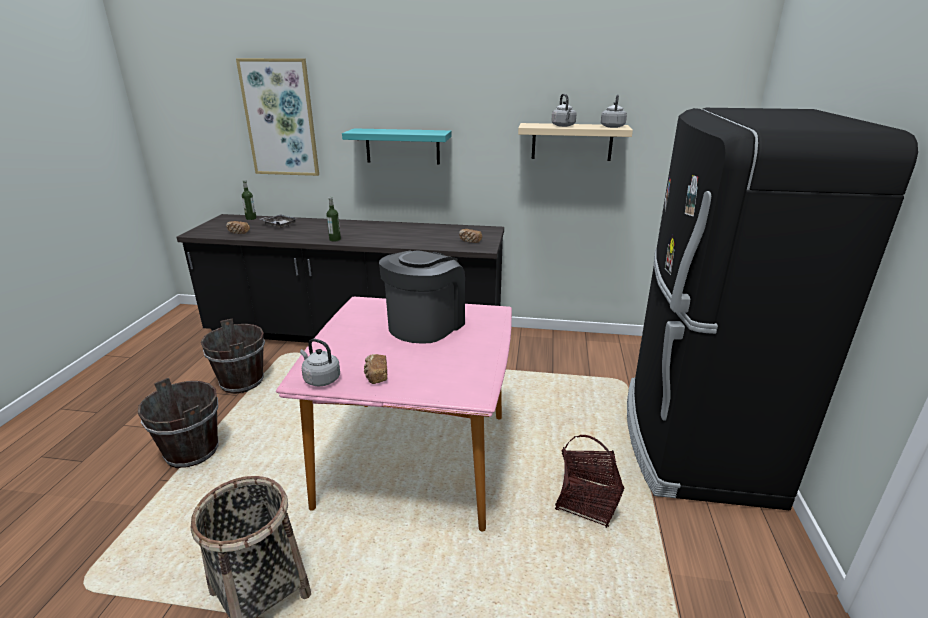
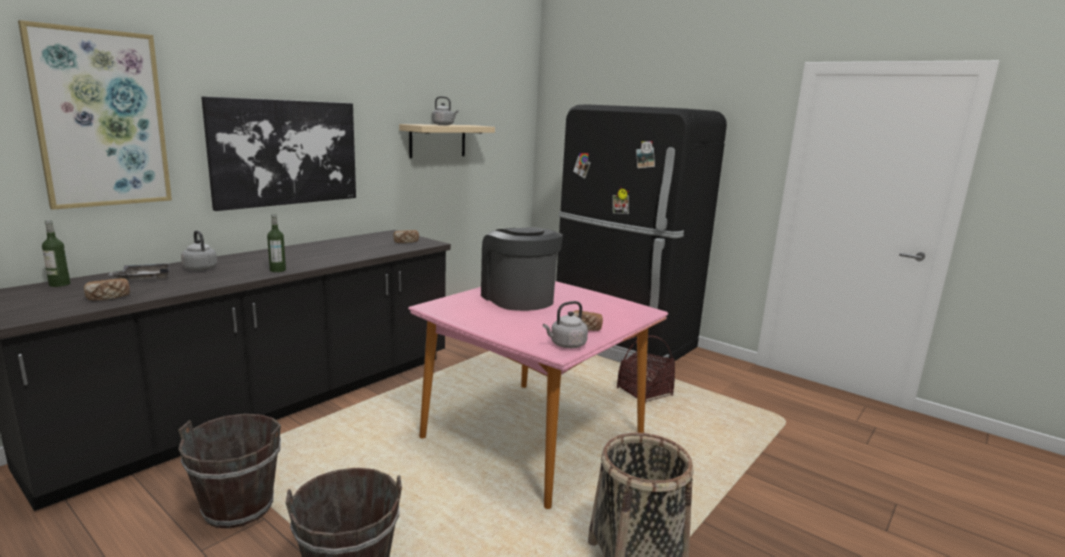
camera: 60 degrees left, 10 degrees down
turquoise shelf [342,128,452,165] -> picture [201,96,356,211]
grey kettle [601,94,627,128] -> grey kettle moved to [181,230,217,271]

